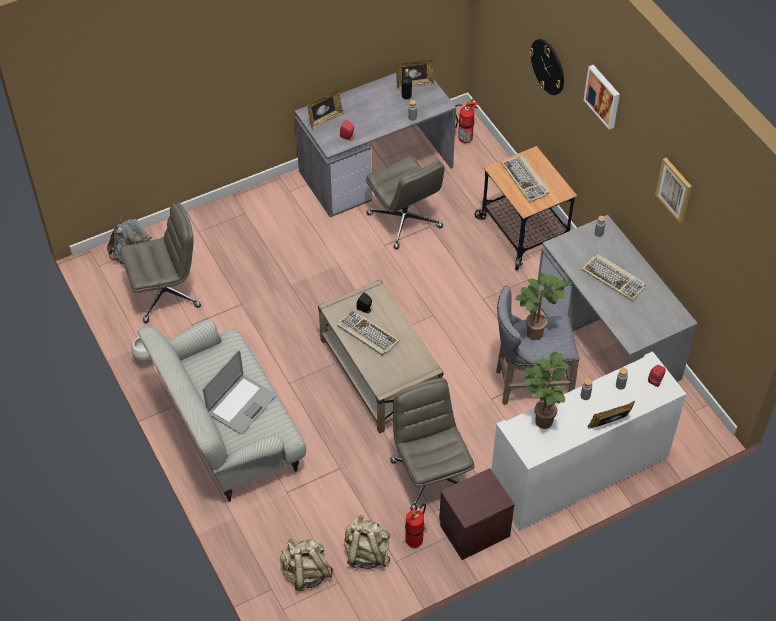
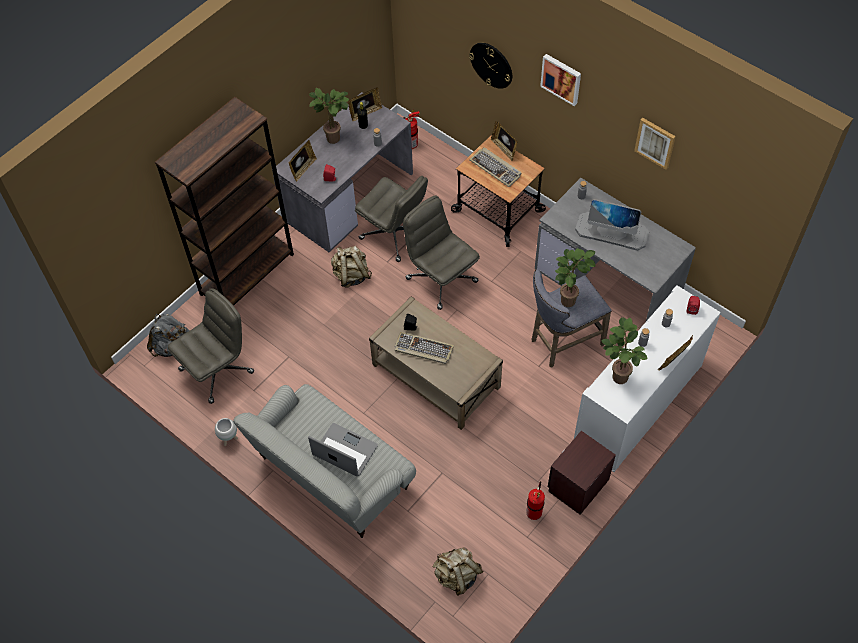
camera: 20 degrees left, 5 degrees up
laptop [203,350,276,434] -> laptop turned 75 degrees counterclockwise [308,423,378,476]
beige backpack [344,515,390,569] -> beige backpack moved to [331,246,372,288]
grey office chair [390,378,475,511] -> grey office chair moved to [403,195,480,310]
keyboard [581,254,646,301] -> monitor [575,199,649,251]
none -> brown bookcase [155,97,294,306]
none -> potted plant [309,88,349,144]
none -> picture frame [491,121,518,161]

